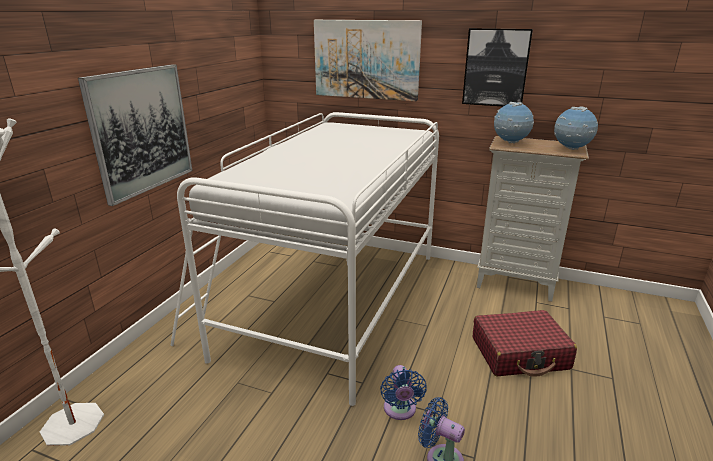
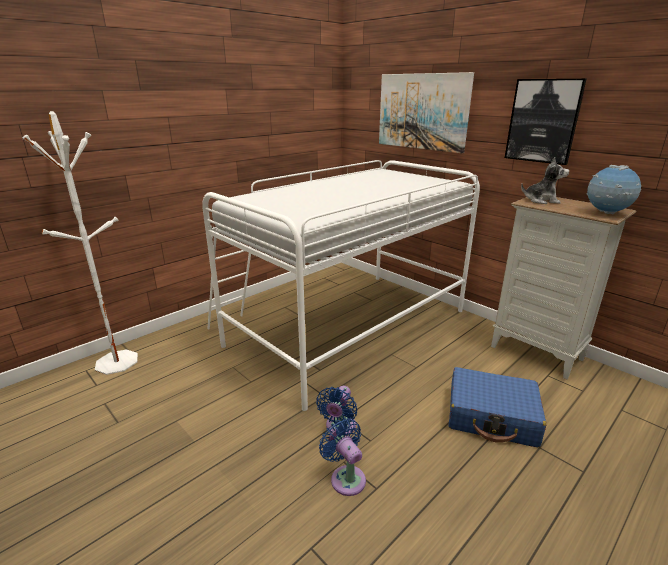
camera: 25 degrees right, 0 degrees up
picture [78,64,192,206] -> none
red suitcase [473,310,577,377] -> blue suitcase [448,367,546,447]
globe [494,102,534,144] -> plush toy [521,157,569,204]

